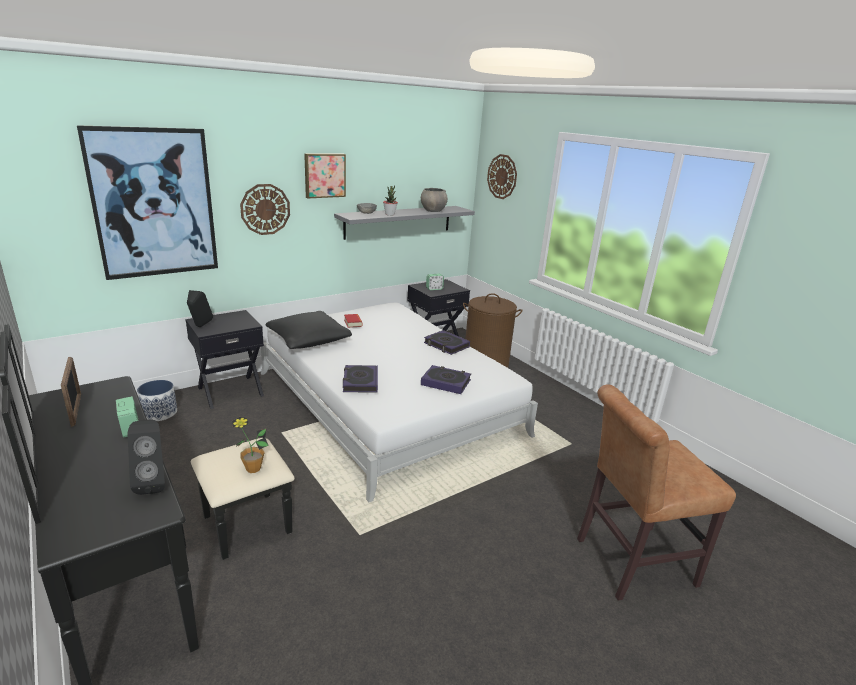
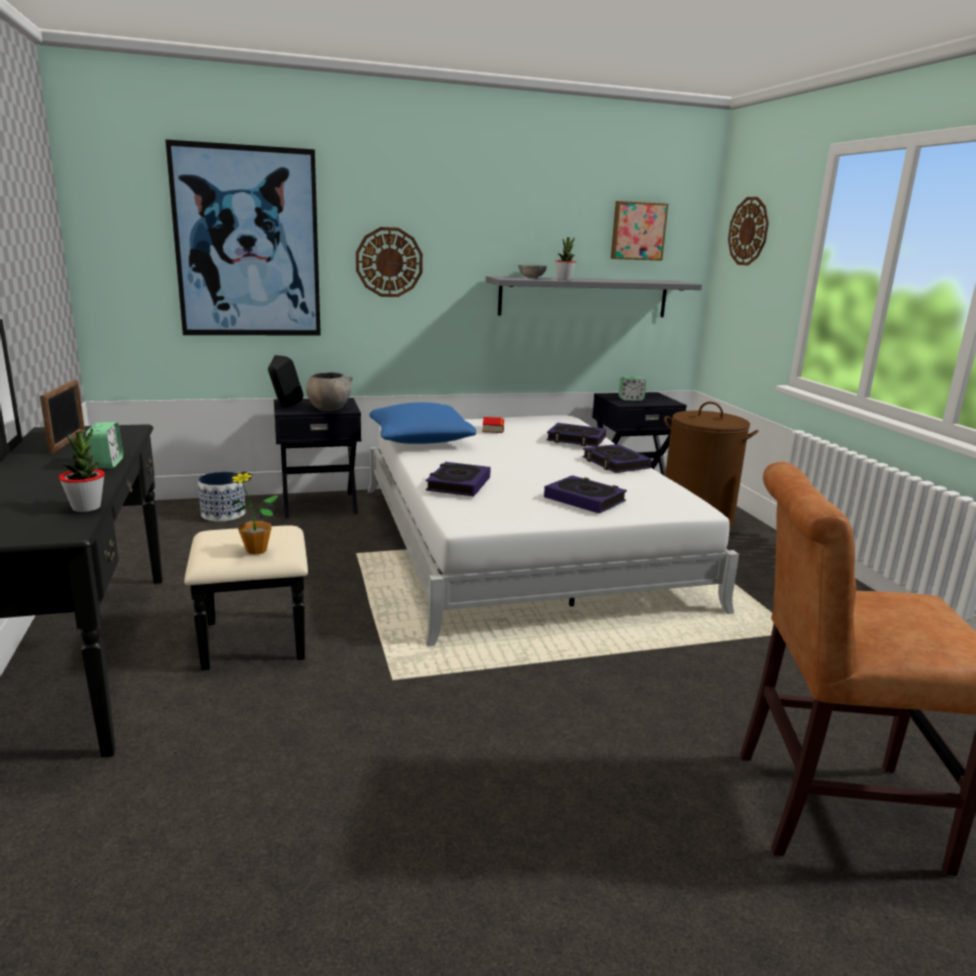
camera: 20 degrees right, 5 degrees down
black speaker [127,420,165,495] -> potted plant [59,428,105,512]
black pillow [266,311,352,349] -> blue pillow [369,402,476,444]
picture [304,153,346,198] -> picture moved to [611,201,669,261]
grey bowl [421,188,448,212] -> grey bowl moved to [306,372,353,411]
none -> book [547,423,606,447]

